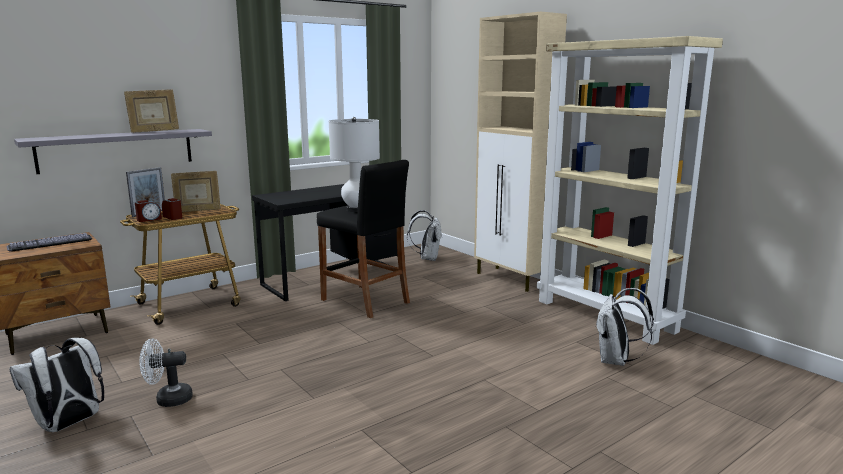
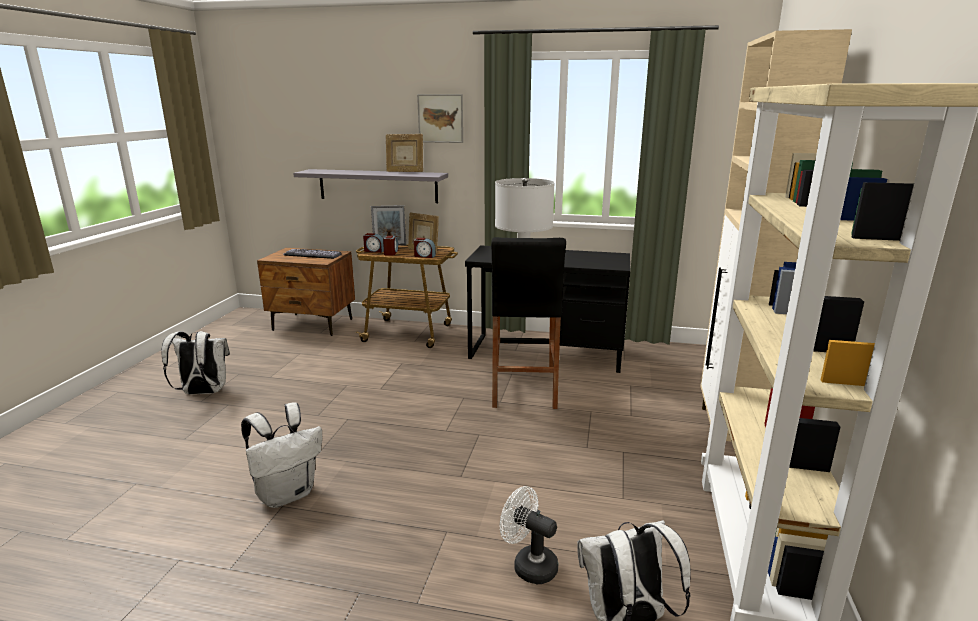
camera: 50 degrees right, 5 degrees up
white fan [139,338,193,407] -> white fan moved to [500,486,558,584]
white backpack [407,210,442,261] -> white backpack moved to [241,403,322,508]
none -> alarm clock [414,238,436,258]
none -> picture [417,94,463,143]

